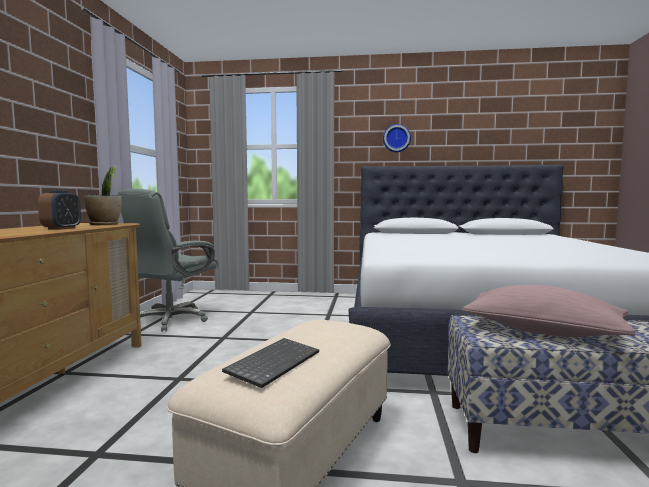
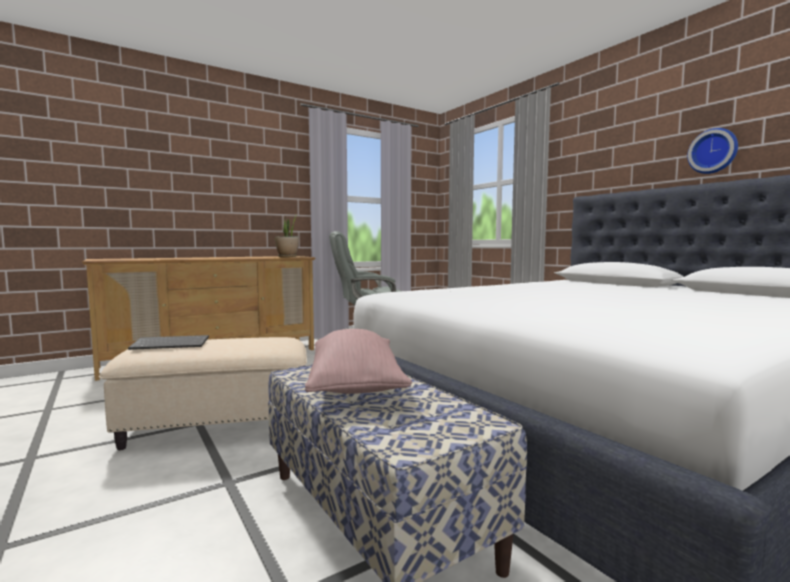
camera: 50 degrees right, 0 degrees up
alarm clock [38,190,81,230] -> none
wall clock [383,124,411,152] -> wall clock moved to [687,128,738,174]

